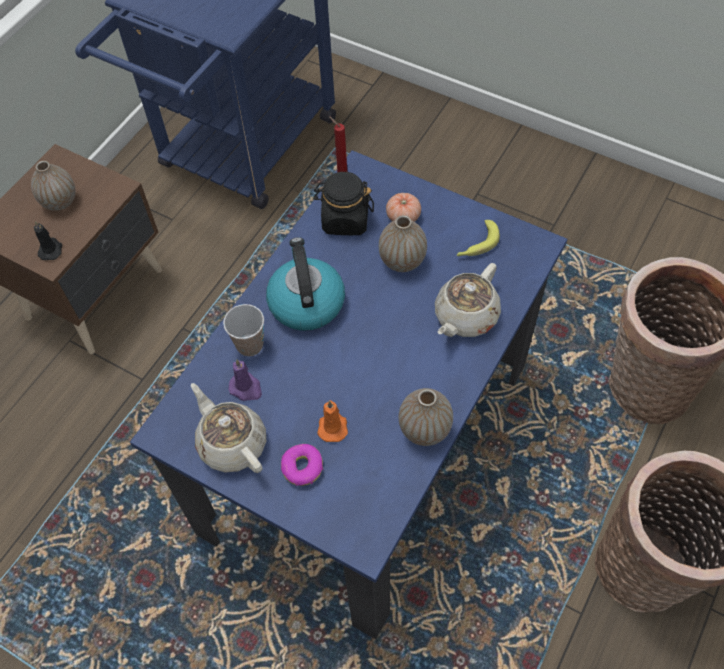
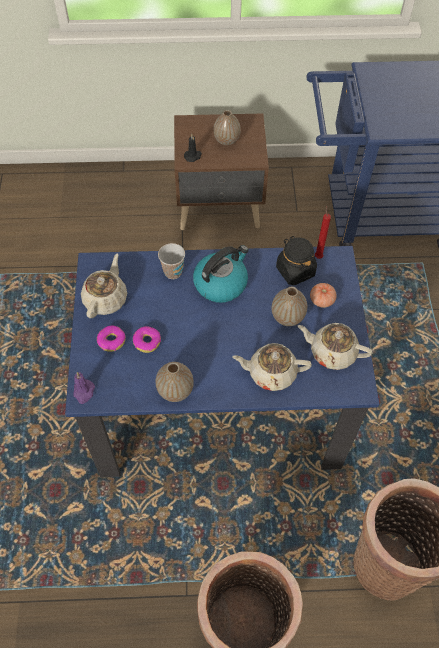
camera: 55 degrees right, 0 degrees up
purple candle [228,359,262,401] -> purple candle moved to [73,372,95,404]
orange candle [317,400,348,442] -> donut [133,326,161,353]
banana [457,220,500,256] -> beige teapot [298,323,373,370]

